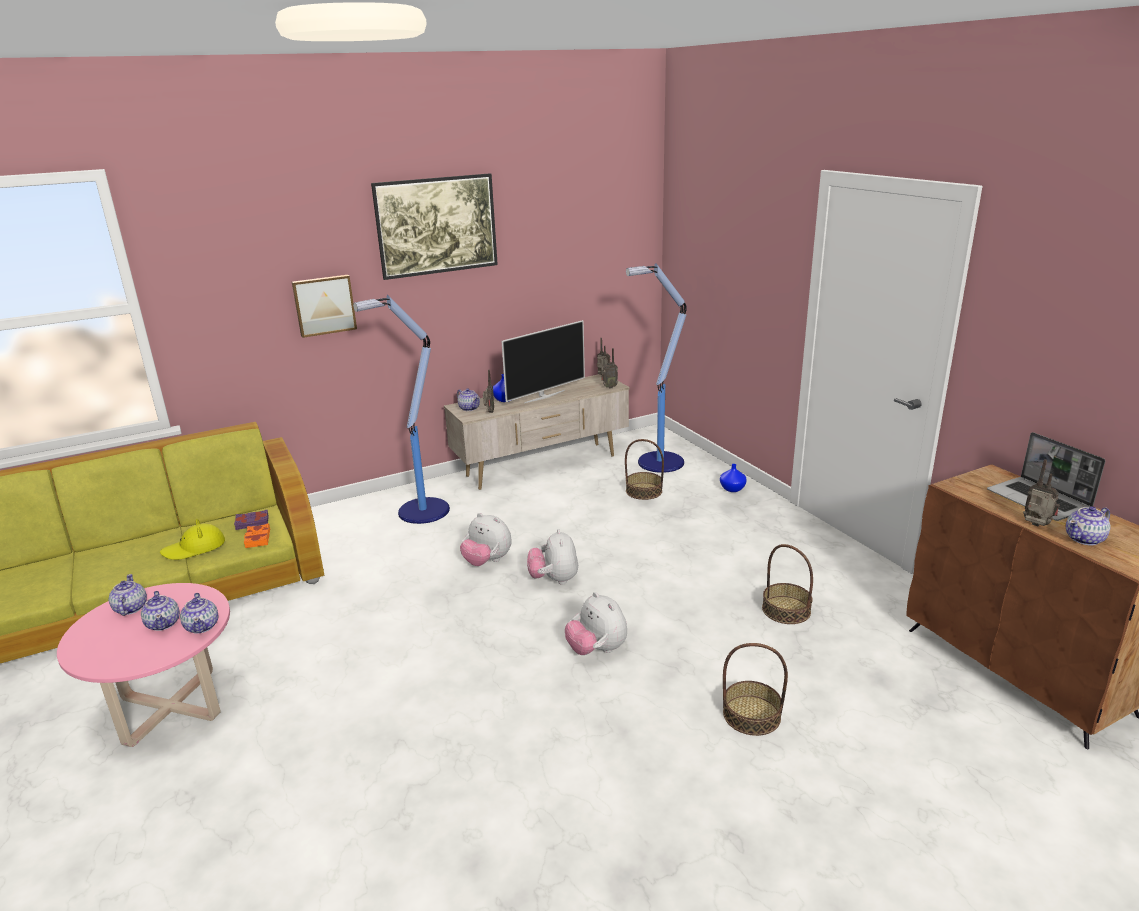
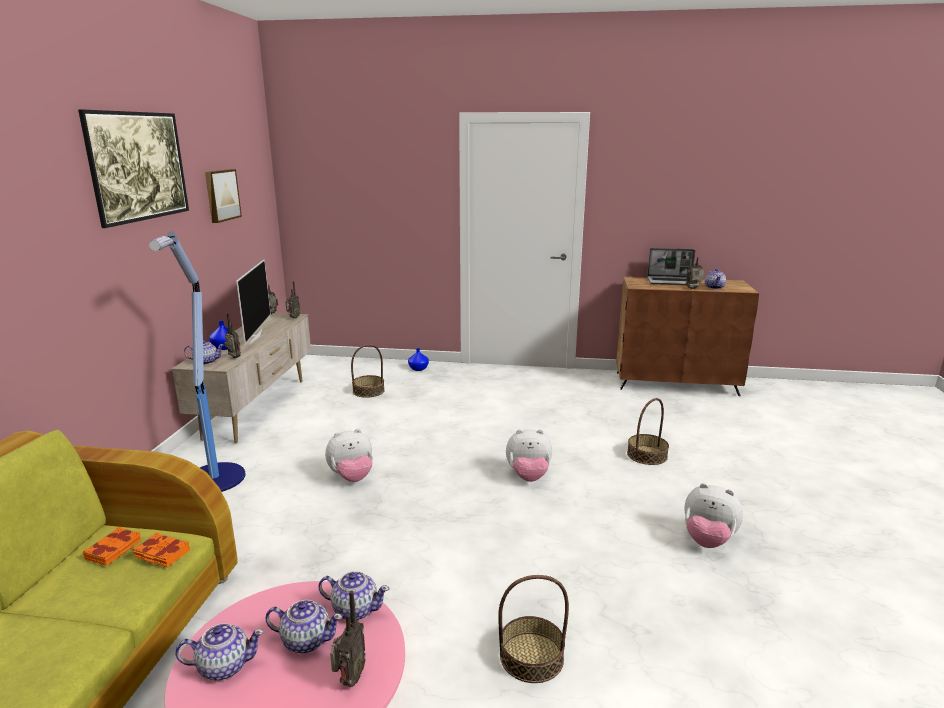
camera: 55 degrees left, 5 degrees down
teapot [109,574,147,616] -> teapot turned 150 degrees clockwise [175,623,264,680]
yellow hat [160,519,225,560] -> none
purple book [234,509,269,530] -> orange book [83,527,141,566]
picture [292,275,357,338] -> picture moved to [205,169,242,223]
plush toy [527,529,578,585] -> plush toy moved to [684,483,743,548]
floor lamp [626,263,687,473] -> none
basket [762,544,813,624] -> basket moved to [498,575,569,683]
none -> radio [330,591,366,687]

